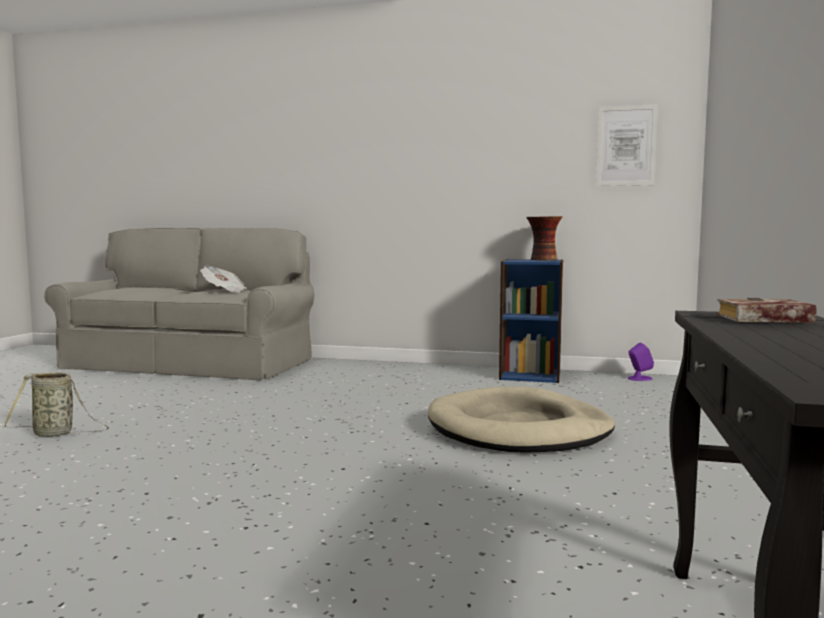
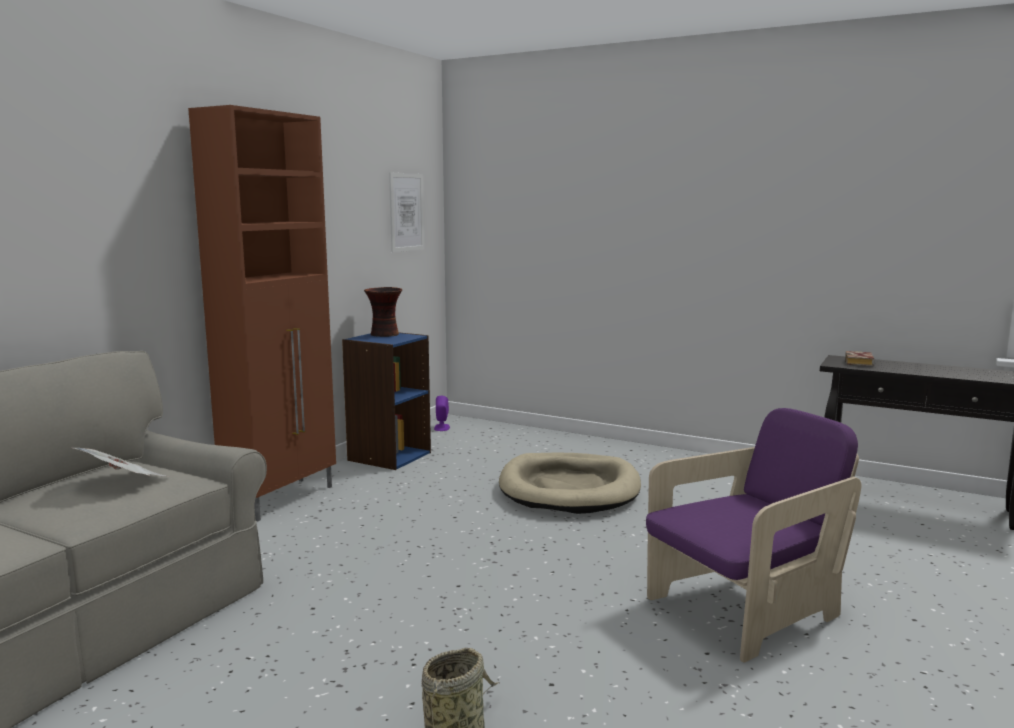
camera: 75 degrees left, 5 degrees up
none -> brown cabinet [188,105,336,521]
none -> purple armchair [646,408,861,663]

